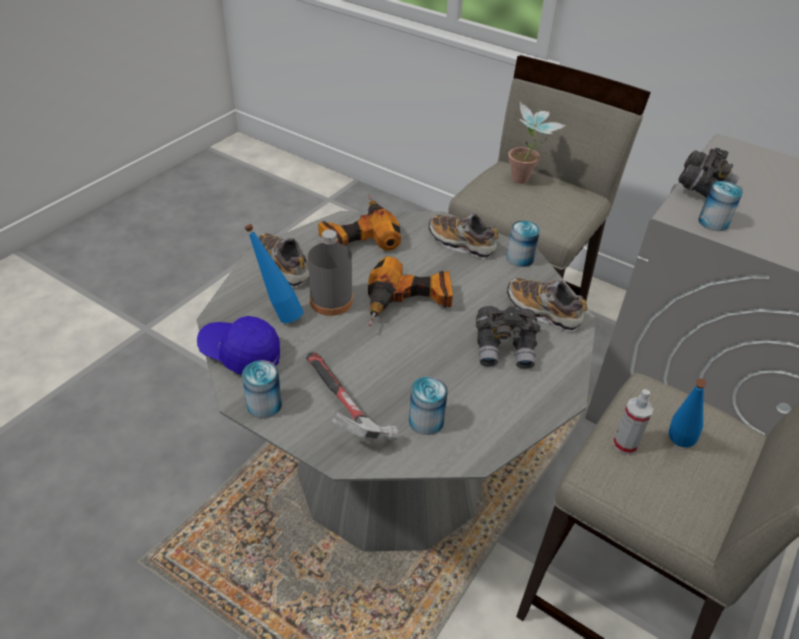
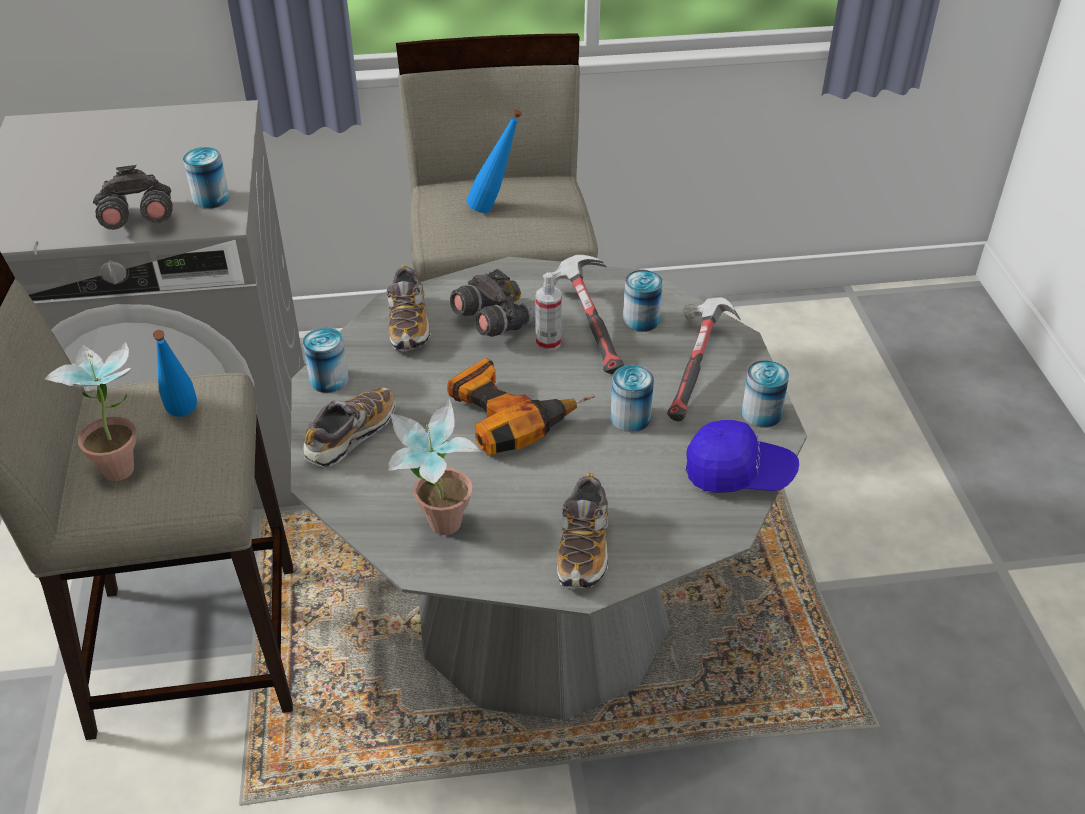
camera: 130 degrees left, 0 degrees up
blue cap [197,316,280,375] -> blue cap turned 60 degrees counterclockwise [686,420,799,493]
blue bottle [245,224,303,323] -> blue bottle moved to [153,330,197,417]
grey bottle [308,230,353,316] -> none
power drill [318,195,401,251] -> potted plant [388,398,481,535]
shoe [429,213,499,259] -> shoe turned 135 degrees counterclockwise [304,387,396,467]
spray bottle [613,389,654,455] -> spray bottle moved to [535,273,562,351]
none -> hammer [543,255,624,374]
none -> can [611,365,654,432]

